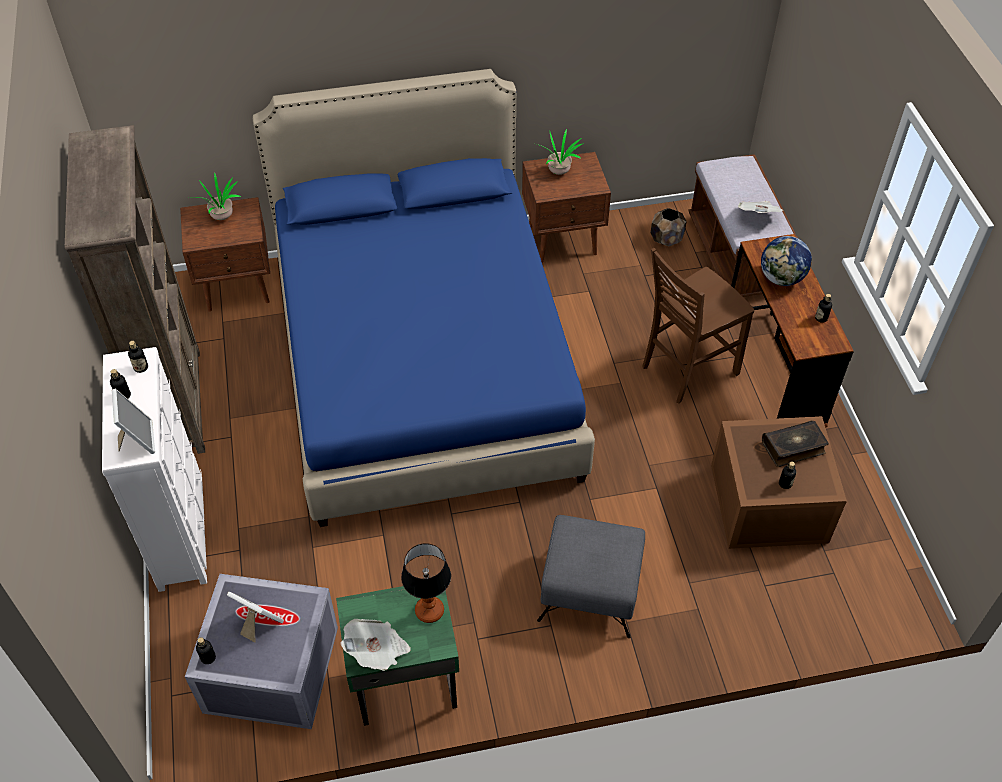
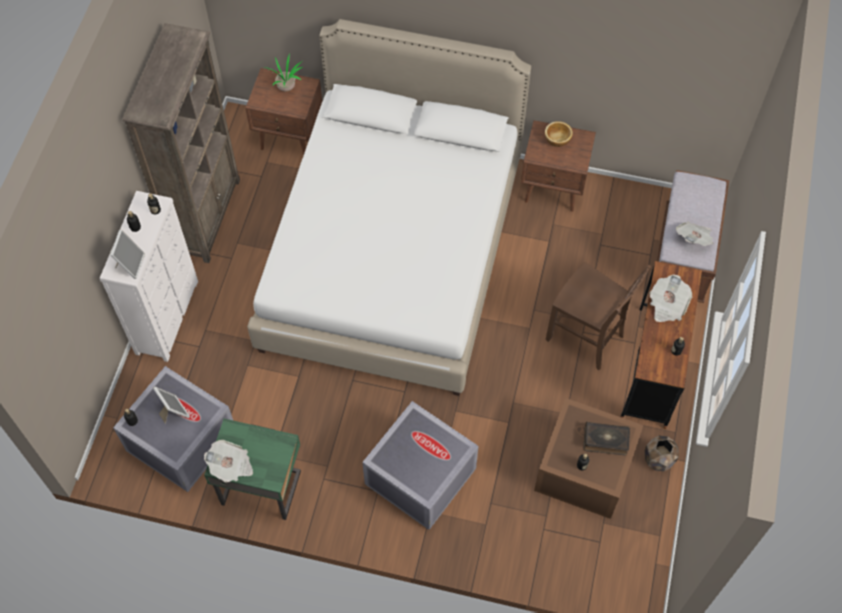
camera: 25 degrees right, 10 degrees up
blue bed [253,69,595,527] -> white bed [247,19,531,396]
table lamp [401,543,451,623] -> none
potted plant [537,129,584,175] -> bowl [545,121,573,147]
grey ottoman [537,515,645,638] -> grey storage box [362,401,479,530]
brown chair [642,248,754,404] -> brown chair turned 135 degrees counterclockwise [546,262,651,370]
brown planter [650,208,687,246] -> brown planter moved to [645,436,679,472]
globe [761,236,812,286] -> newspaper [650,275,693,322]

